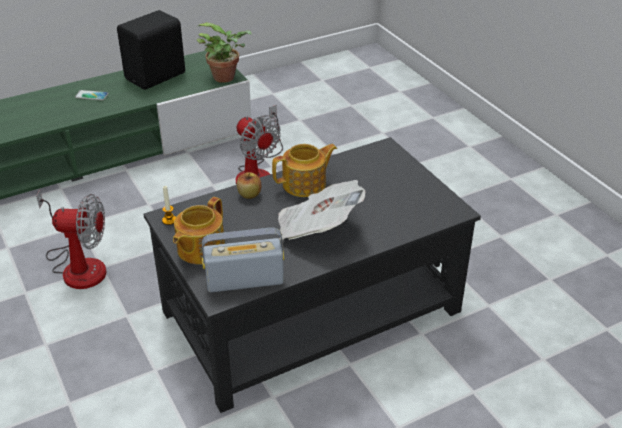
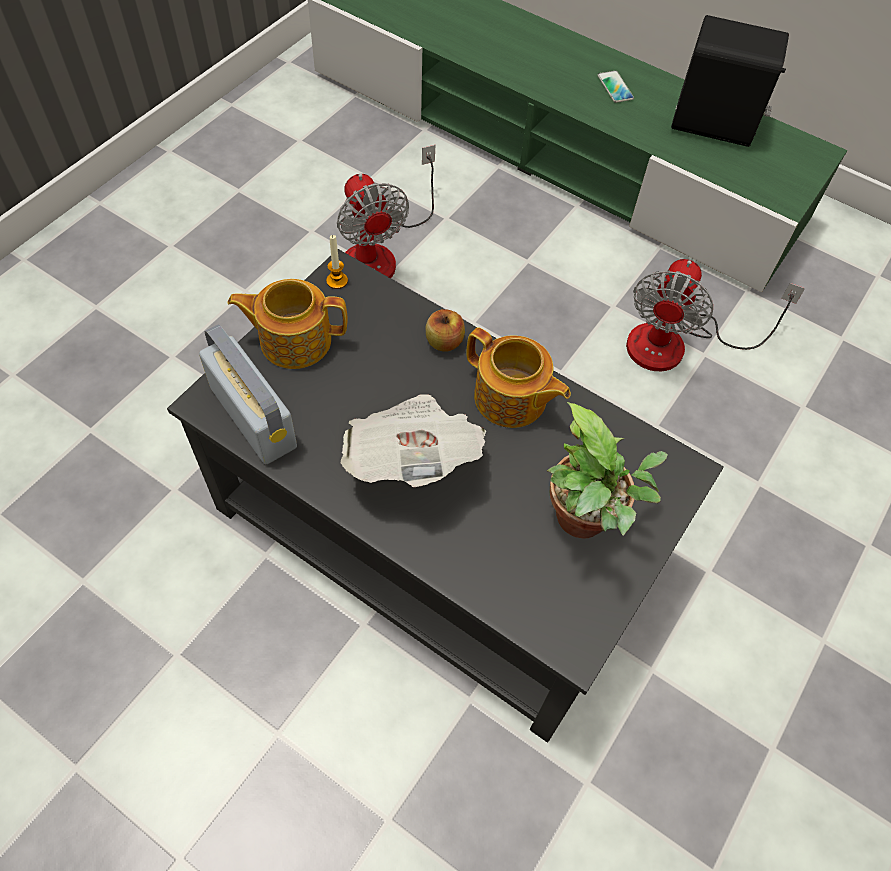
camera: 60 degrees right, 20 degrees up
potted plant [197,22,252,83] -> potted plant moved to [547,402,668,539]

